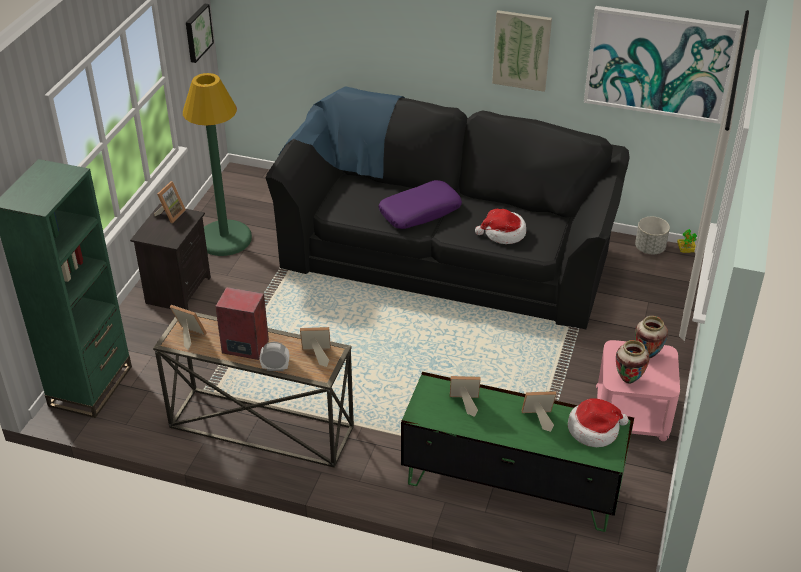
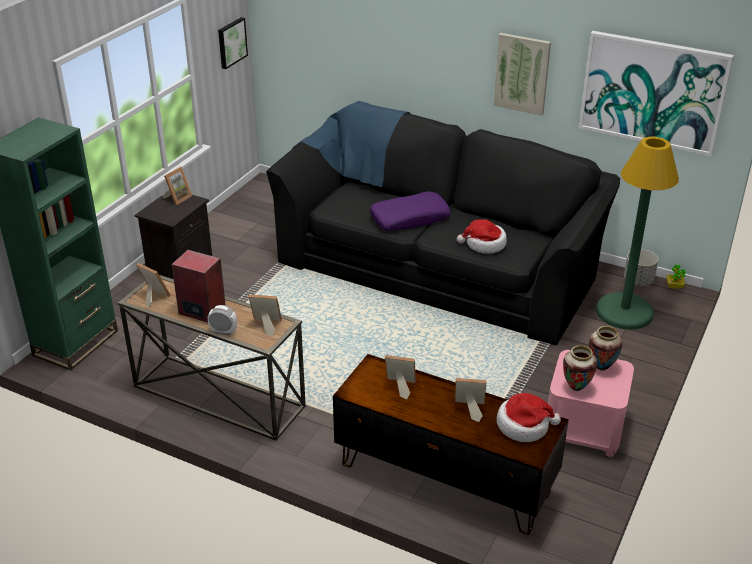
camera: 10 degrees right, 5 degrees down
green floor lamp [183,73,252,256] -> green floor lamp moved to [596,137,679,330]
green tv stand [401,372,634,532] -> brown tv stand [333,354,569,535]

